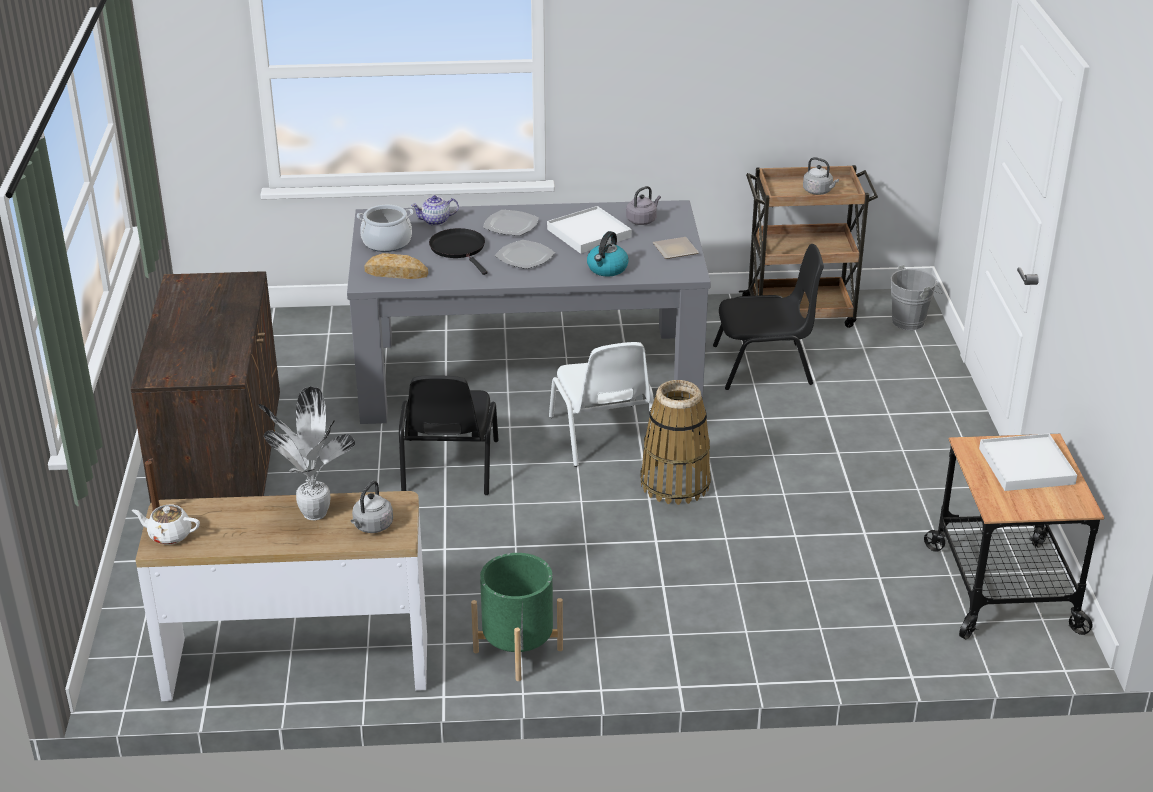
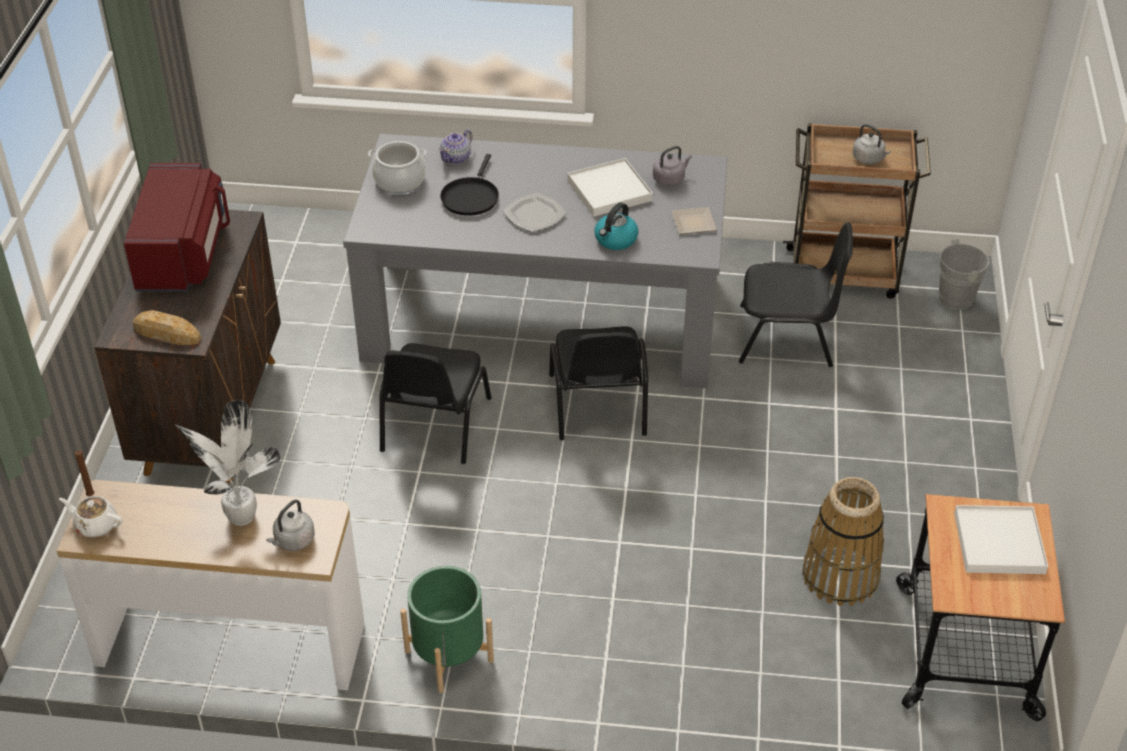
camera: 10 degrees right, 10 degrees up
bread [364,253,428,279] -> bread moved to [132,310,201,345]
teapot [411,195,459,226] -> teapot turned 45 degrees counterclockwise [438,130,473,164]
black frying pan [429,228,487,275] -> black frying pan turned 150 degrees counterclockwise [440,154,499,216]
plate [483,210,539,236] -> none
white chair [549,342,654,467] -> black chair [549,326,648,440]
basket [640,380,711,505] -> basket moved to [803,477,884,606]
none -> red microwave [124,163,230,291]

